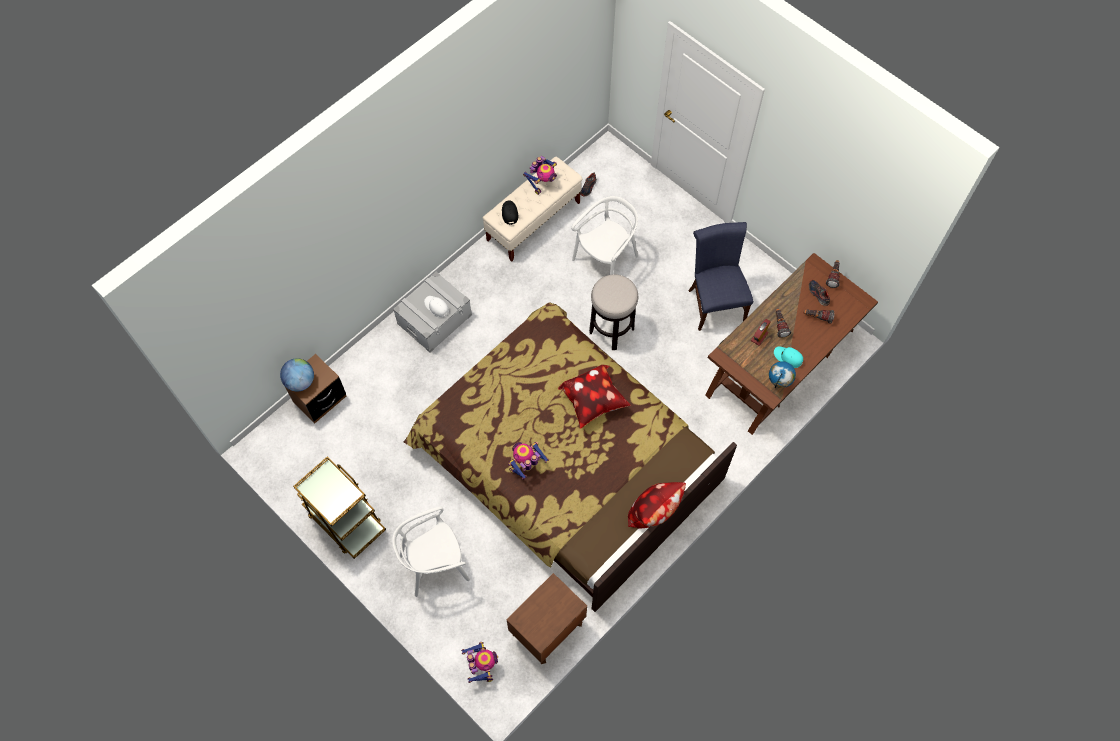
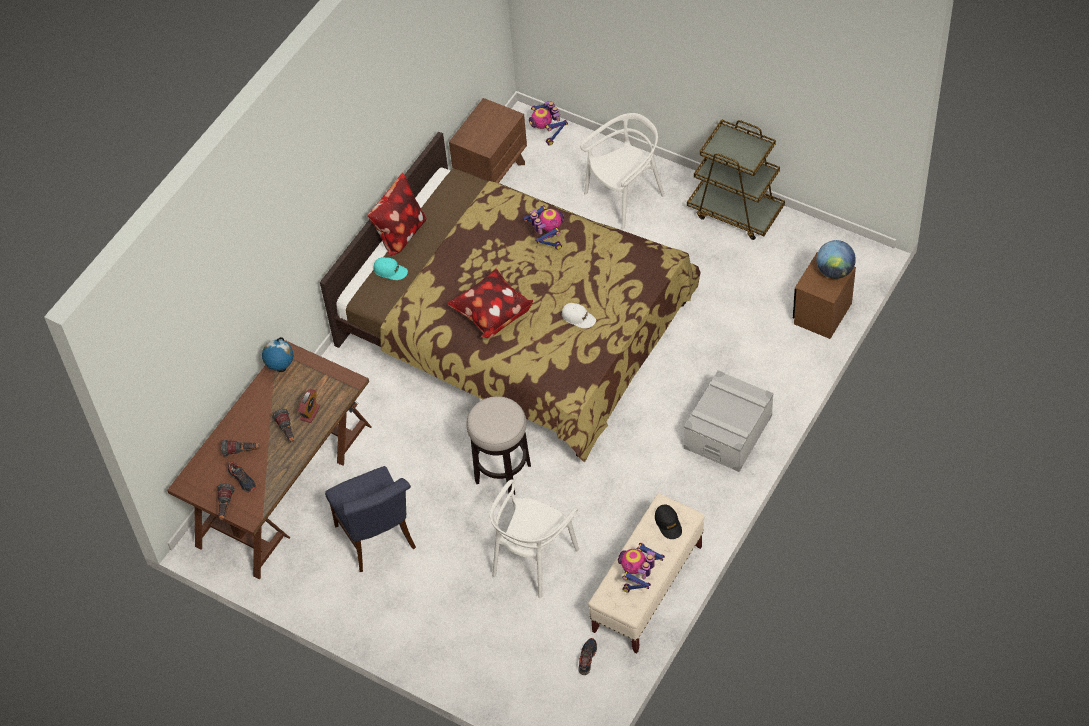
camera: 170 degrees right, 10 degrees down
white cap [424,296,449,317] -> white cap moved to [562,303,596,328]
toy robot [508,442,549,480] -> toy robot turned 60 degrees counterclockwise [523,205,564,250]
turquoise cap [774,347,803,368] -> turquoise cap moved to [374,257,408,280]

